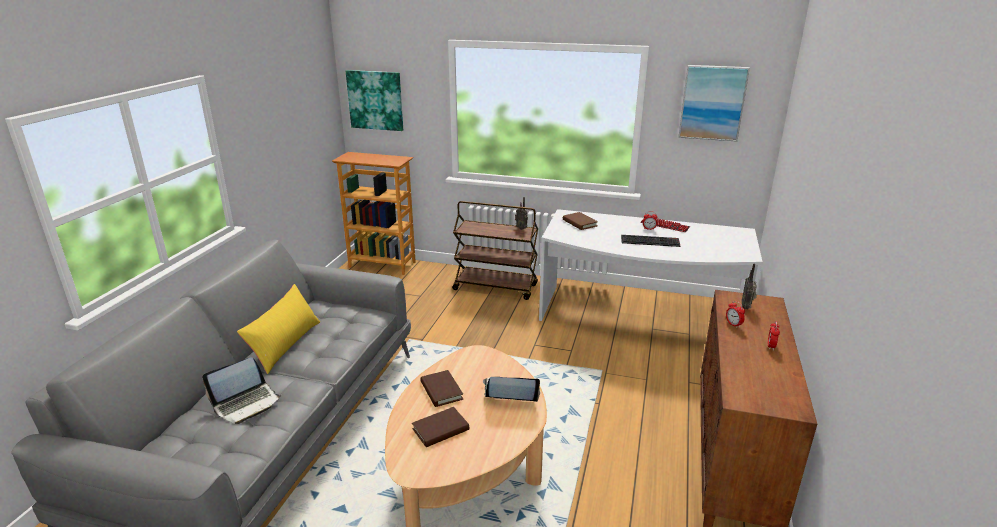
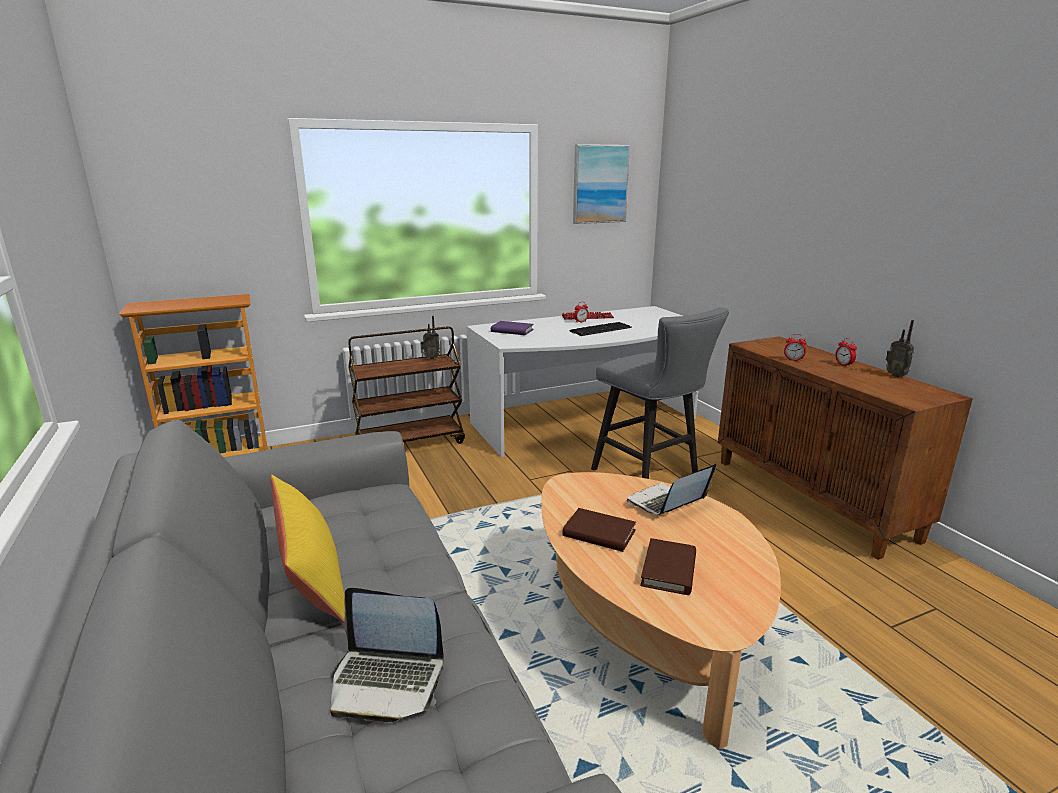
camera: 40 degrees left, 5 degrees down
laptop [202,358,281,424] -> laptop turned 90 degrees clockwise [330,588,444,722]
picture [346,70,403,131] -> none
brown book [563,212,598,230] -> purple book [491,321,534,335]
radio [742,264,757,309] -> radio moved to [885,320,914,377]
none -> grey stool [591,307,729,479]

